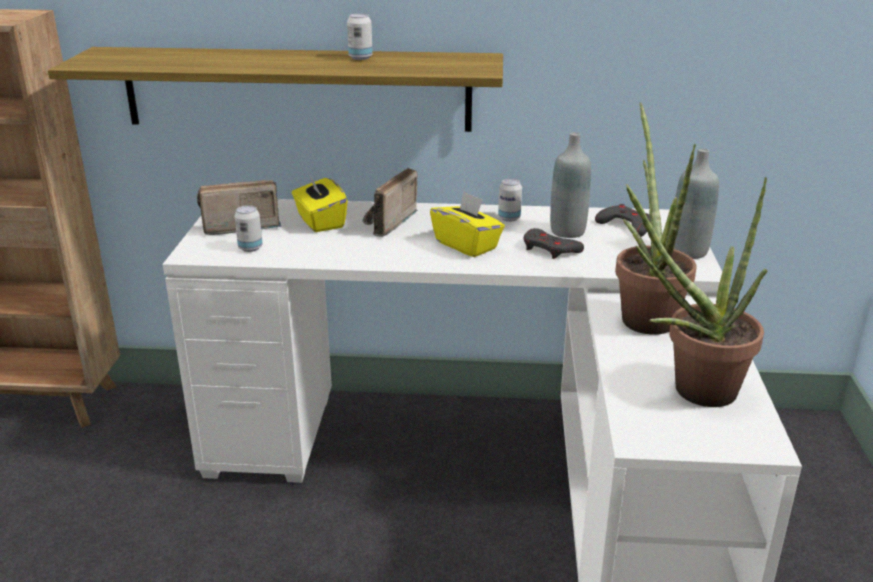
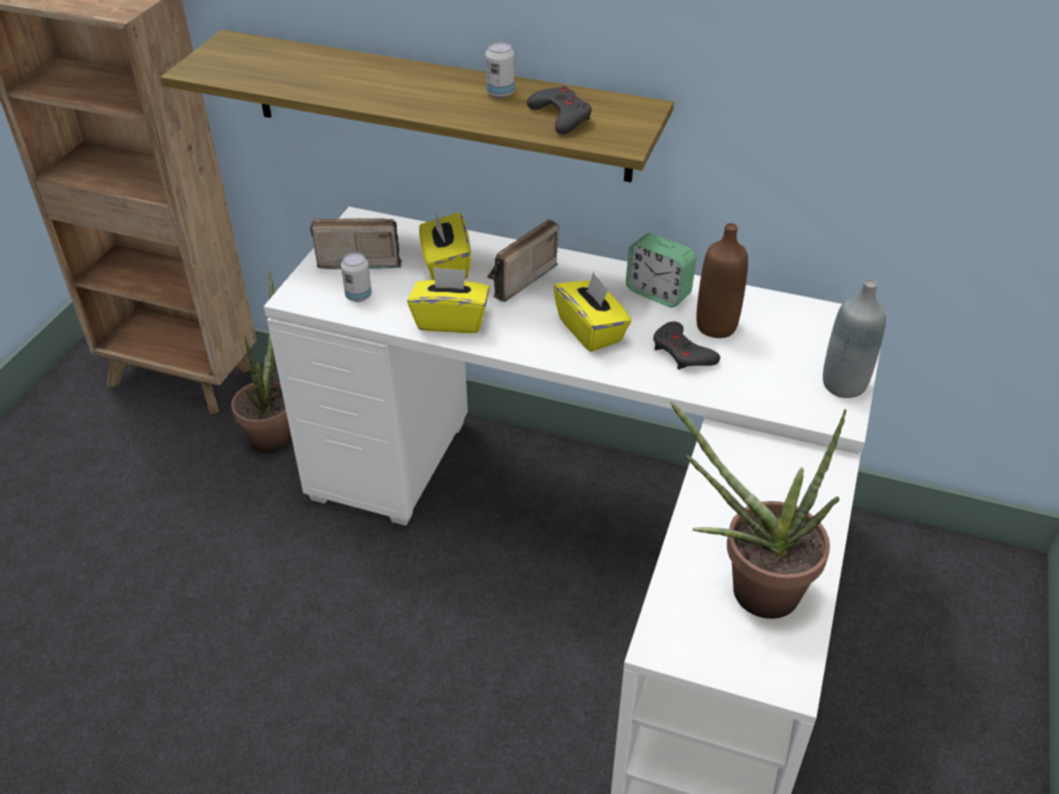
camera: 15 degrees right, 15 degrees up
can [498,178,522,222] -> alarm clock [626,233,696,307]
grey bottle [550,132,591,238] -> brown bottle [697,223,748,338]
grey game controller [595,204,650,237] -> grey game controller moved to [527,86,592,134]
potted plant [615,102,696,335] -> potted plant moved to [231,271,291,453]
none -> yellow tissue box [407,267,490,333]

